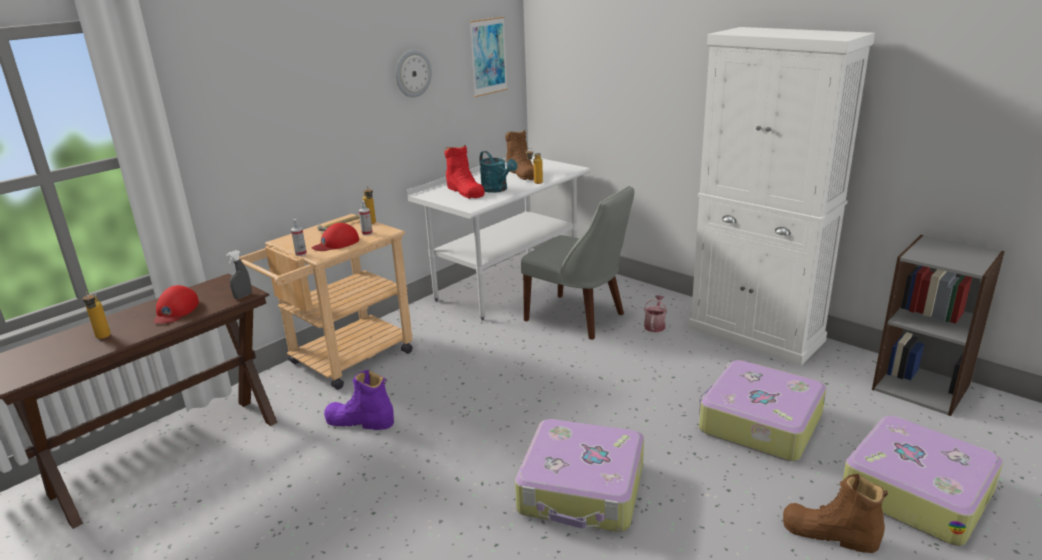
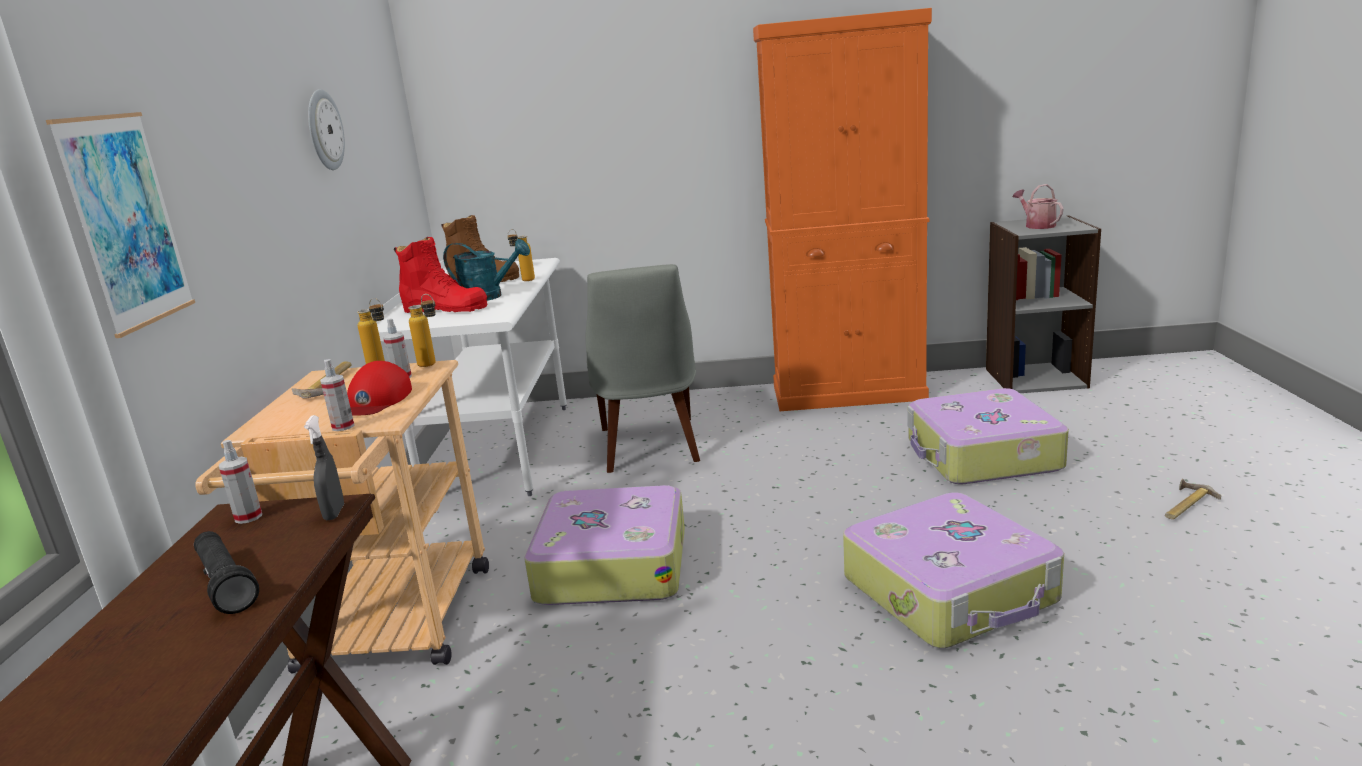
camera: 40 degrees left, 5 degrees down
bottle [83,291,111,339] -> bottle moved to [408,294,436,367]
red cap [154,285,199,323] -> black flashlight [194,531,259,614]
purple boot [324,370,394,430] -> none
picture [469,16,508,97] -> picture moved to [46,112,195,338]
grey chair [521,186,634,340] -> grey chair turned 90 degrees clockwise [585,264,700,473]
watering can [644,295,667,332] -> watering can moved to [1013,184,1064,229]
white cabinet [689,27,875,366] -> orange cabinet [753,8,932,411]
brown boot [783,474,888,553] -> hammer [1165,478,1221,519]
suitcase [842,416,1003,546] -> suitcase moved to [525,485,685,605]
none -> spray bottle [219,440,262,524]

